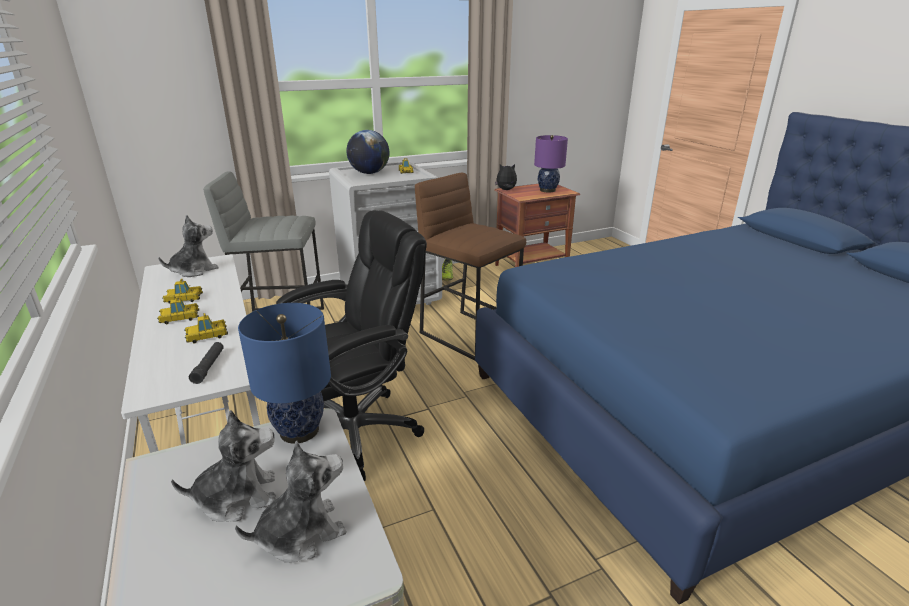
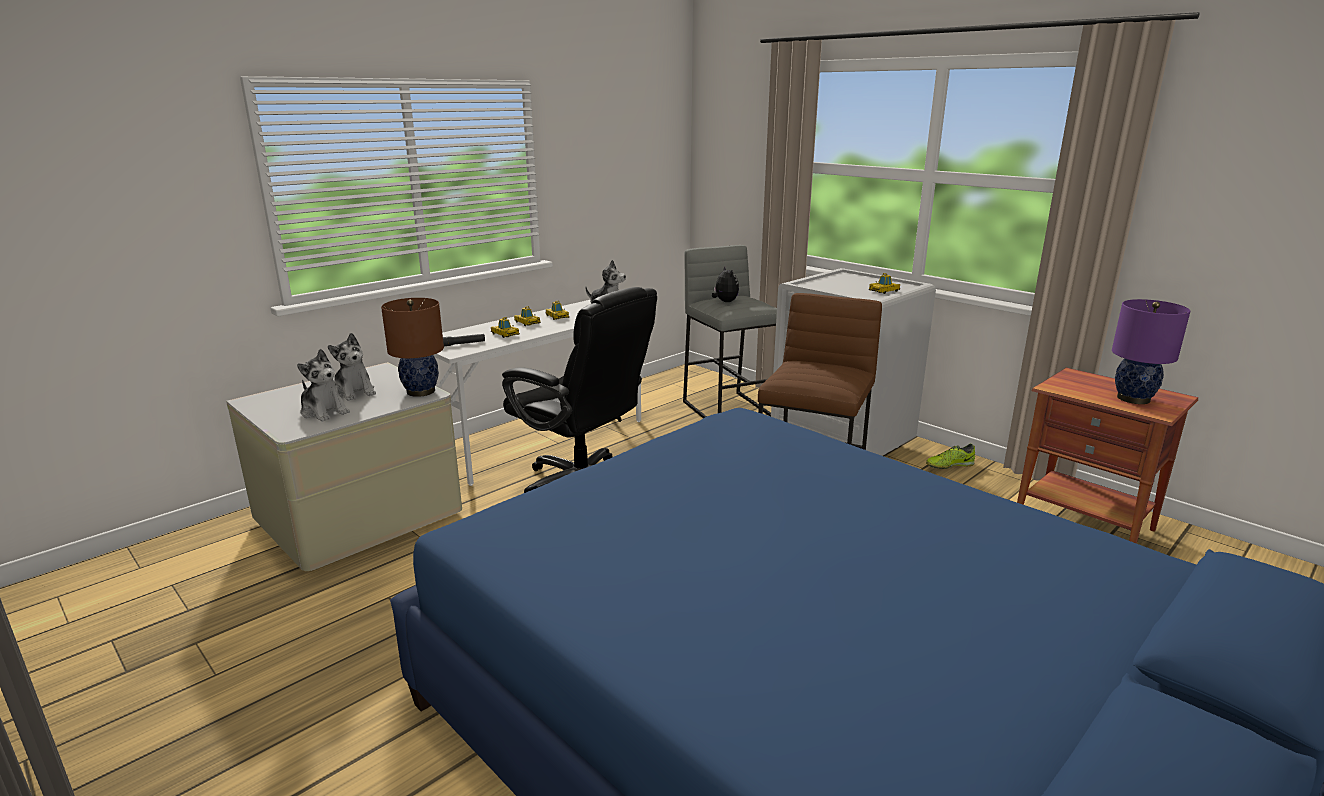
camera: 70 degrees right, 5 degrees down
blue table lamp [238,303,331,444] -> brown table lamp [381,298,444,397]
globe [346,130,390,174] -> none
plush toy [495,164,517,190] -> plush toy moved to [712,266,739,302]

